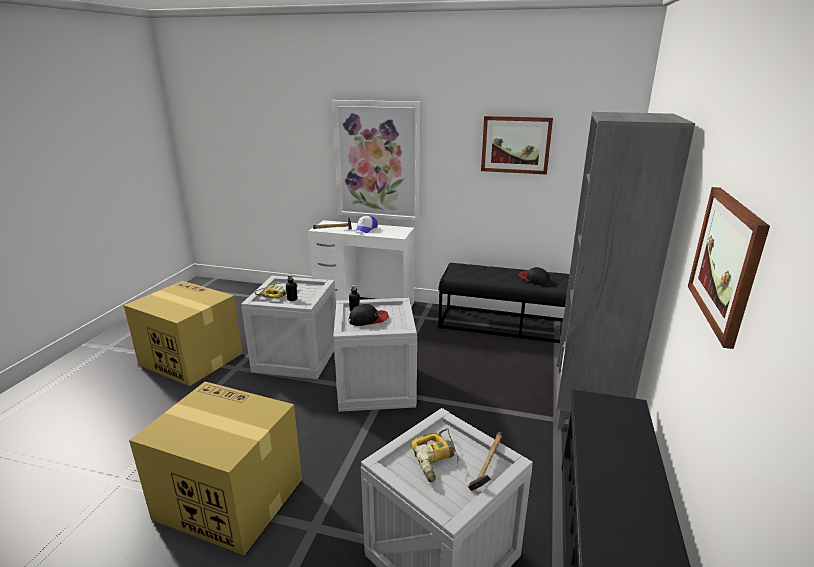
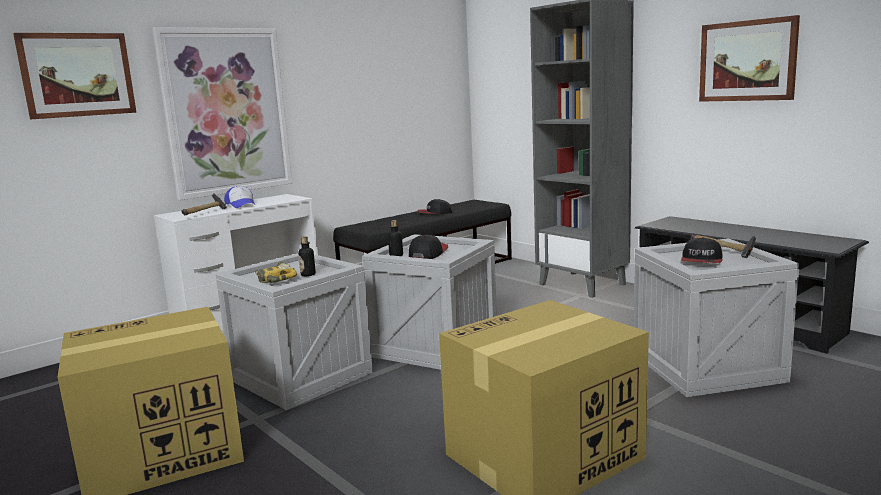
camera: 55 degrees left, 10 degrees down
power drill [412,428,458,482] -> cap [681,237,722,263]
picture [481,116,553,175] -> picture moved to [13,33,137,119]

